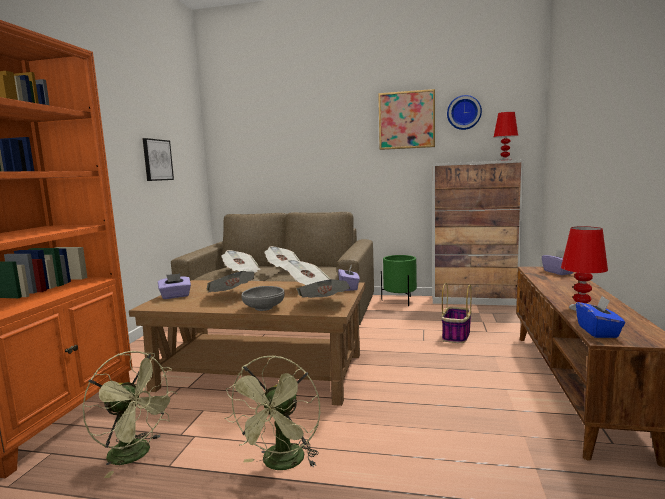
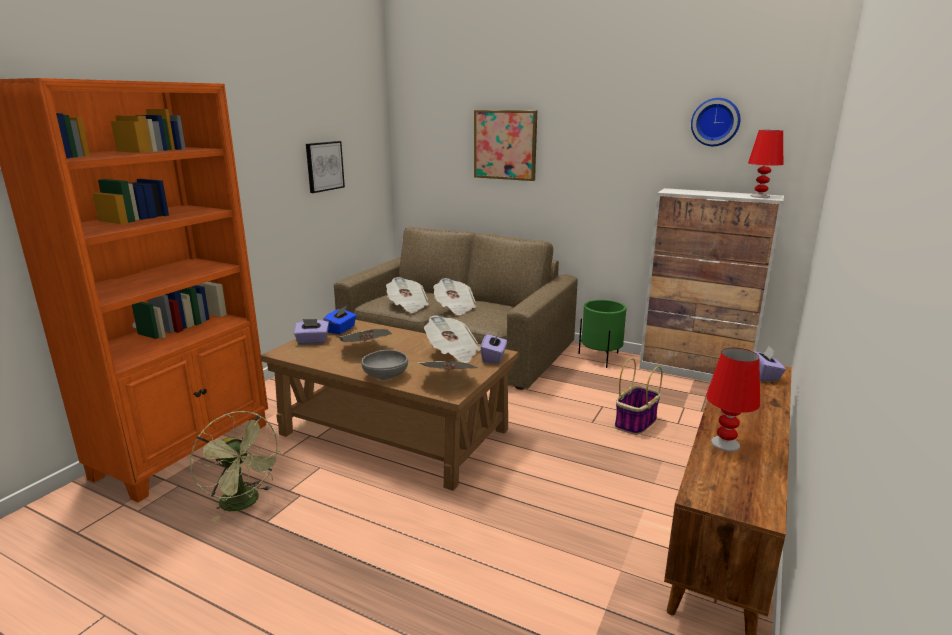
camera: 15 degrees right, 10 degrees up
green fan [225,355,320,470] -> none
picture [378,89,435,150] -> picture moved to [474,110,537,181]
blue tissue box [576,296,625,338] -> blue tissue box moved to [323,306,357,334]

